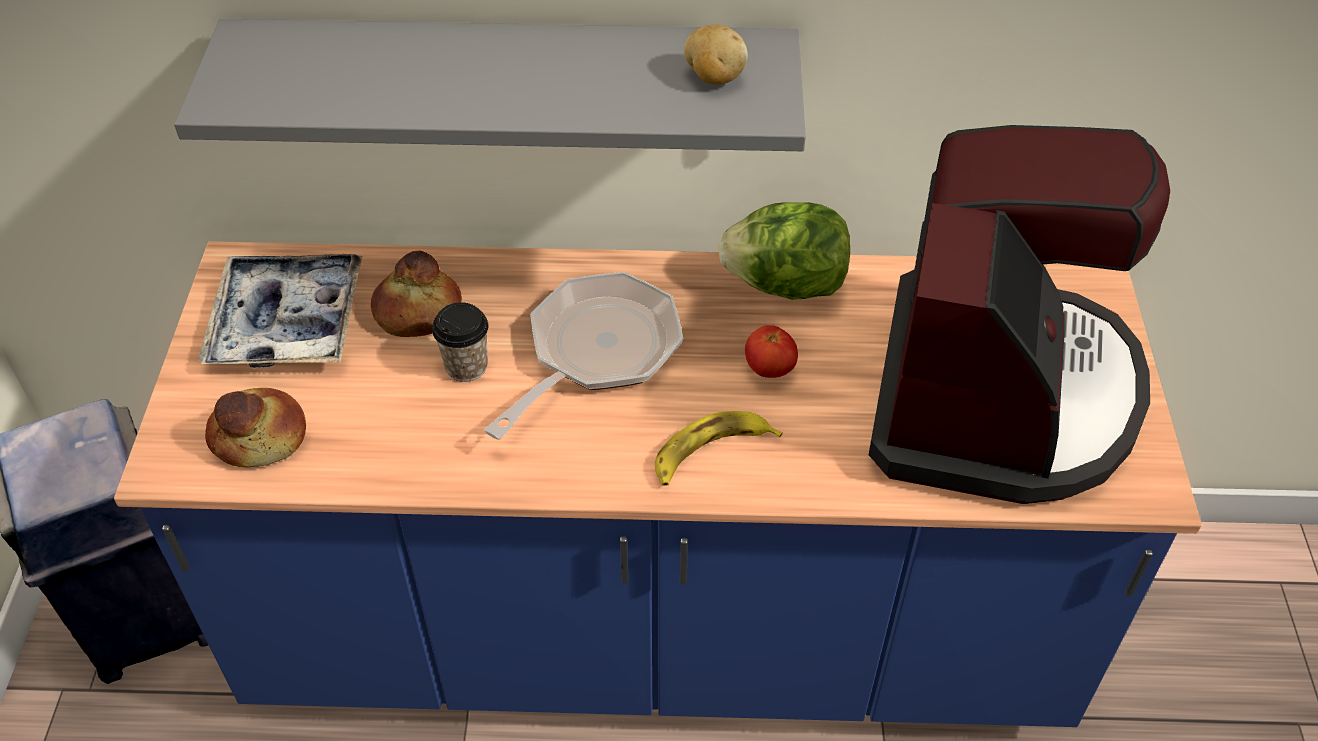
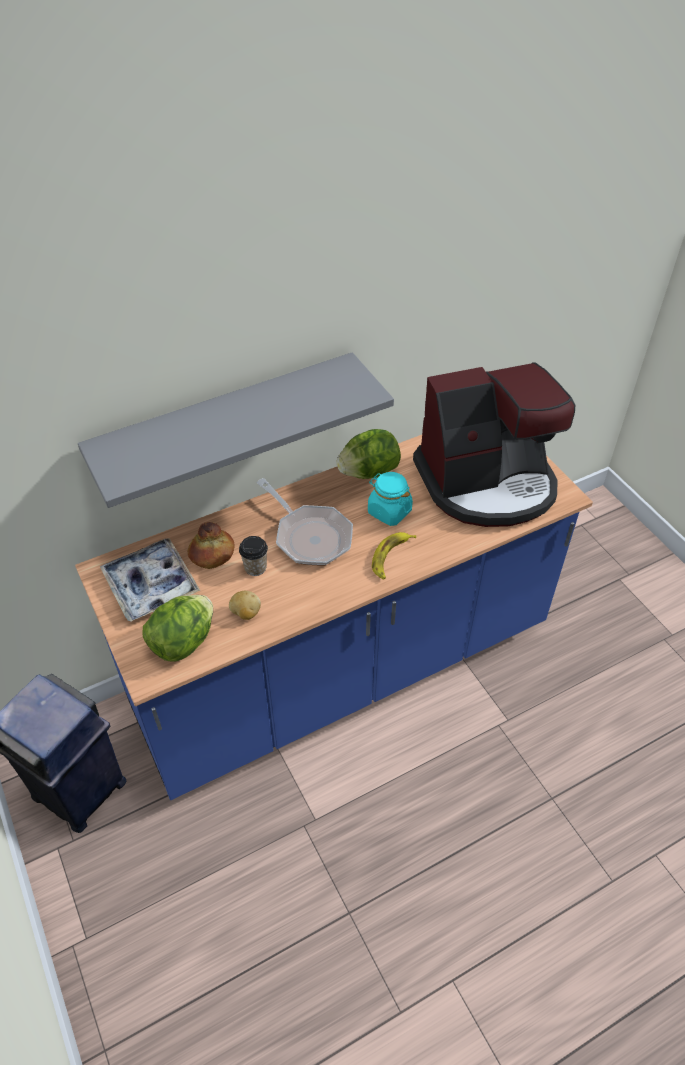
camera: 30 degrees left, 0 degrees up
bread [205,388,306,468] -> lettuce [143,595,213,661]
frying pan [484,272,683,440] -> frying pan turned 135 degrees clockwise [257,478,353,565]
potato [684,25,748,85] -> potato moved to [229,591,261,620]
tomato [745,325,798,378] -> turquoise jar [368,472,413,526]
coffee machine [869,125,1170,504] -> coffee machine turned 90 degrees clockwise [413,363,575,527]

